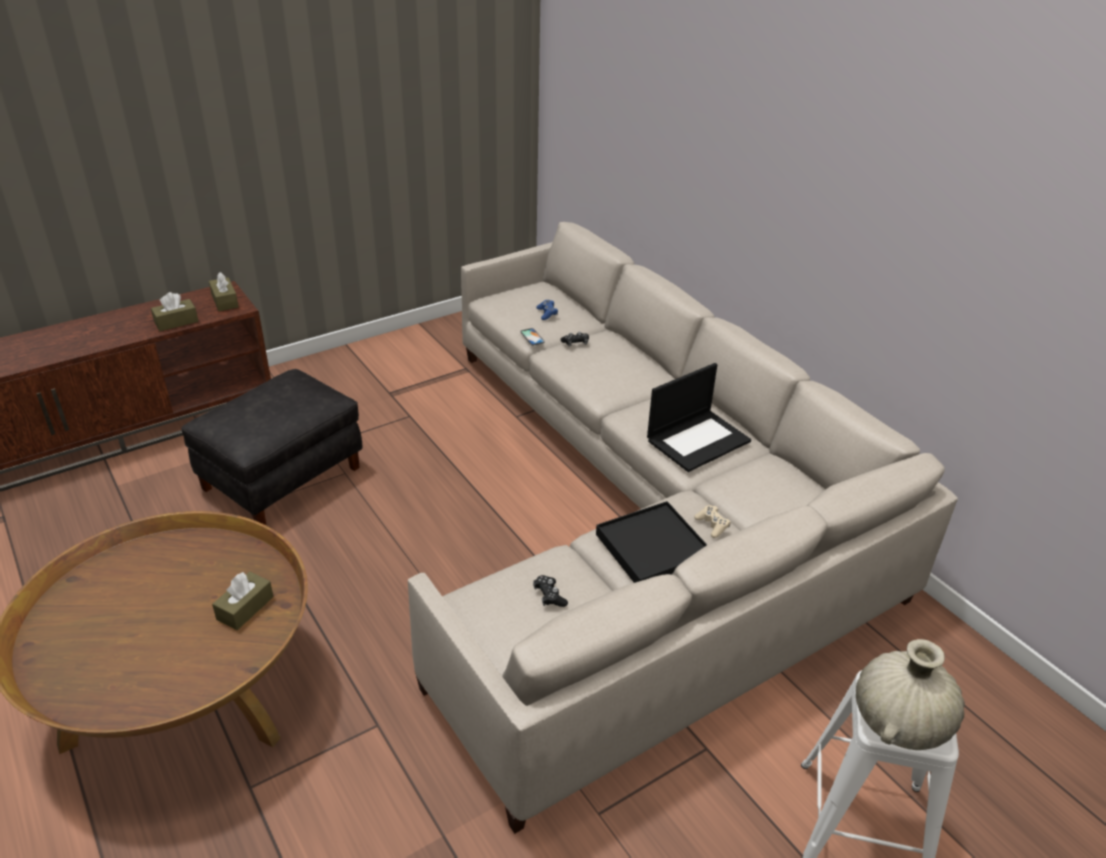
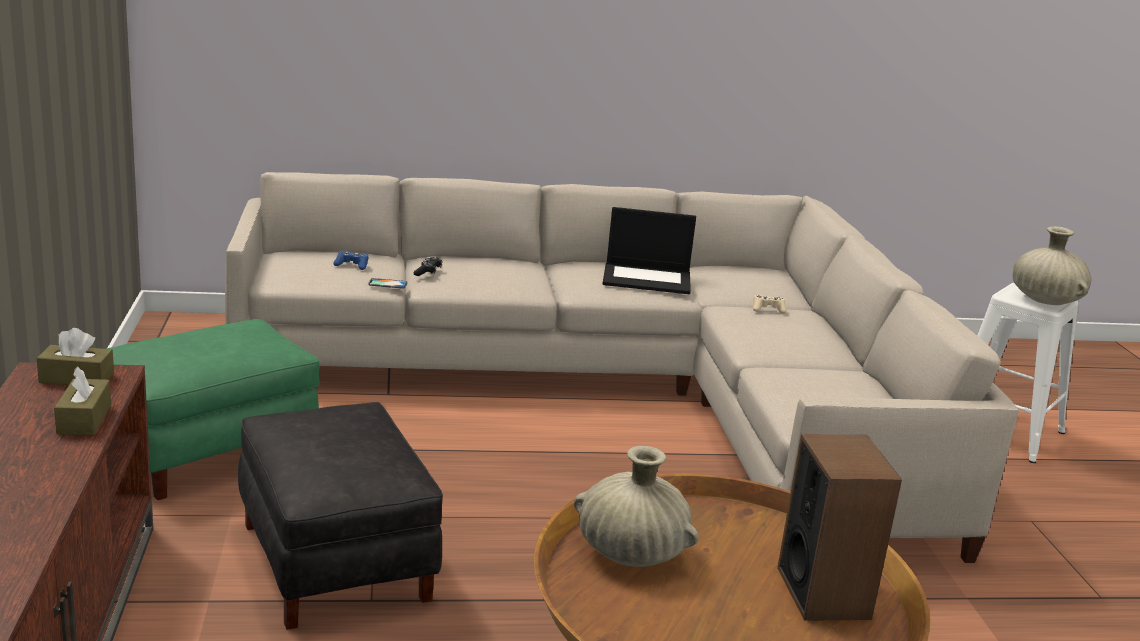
camera: 65 degrees left, 15 degrees down
brown tissue box [212,571,274,630] -> none
black game controller [533,575,568,607] -> none
black tray [596,501,707,583] -> none
laptop [647,363,751,472] -> laptop turned 105 degrees clockwise [603,207,696,294]
none -> green ottoman [106,319,320,500]
none -> beige vase [574,446,699,567]
none -> speaker [777,434,902,621]

